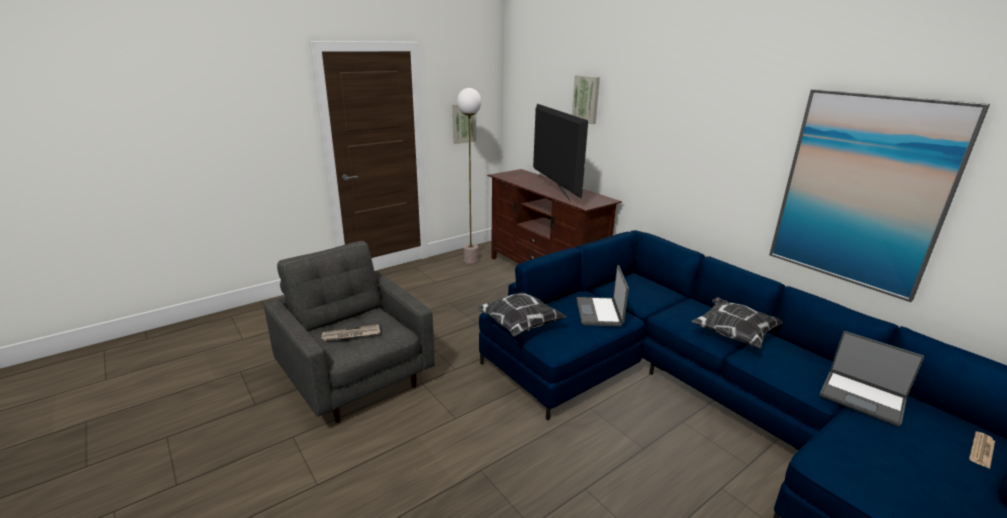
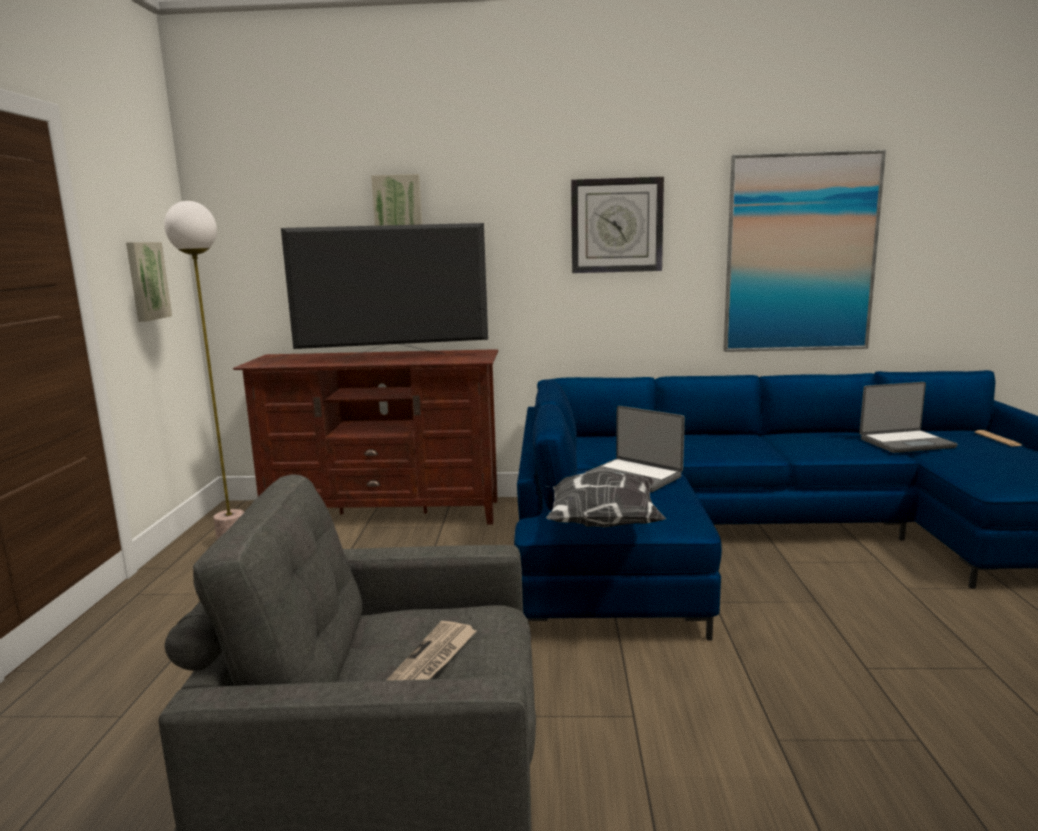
camera: 50 degrees left, 10 degrees down
television [533,104,588,201] -> television turned 150 degrees clockwise [281,223,488,362]
pillow [691,297,783,348] -> none
none -> wall clock [571,177,664,273]

